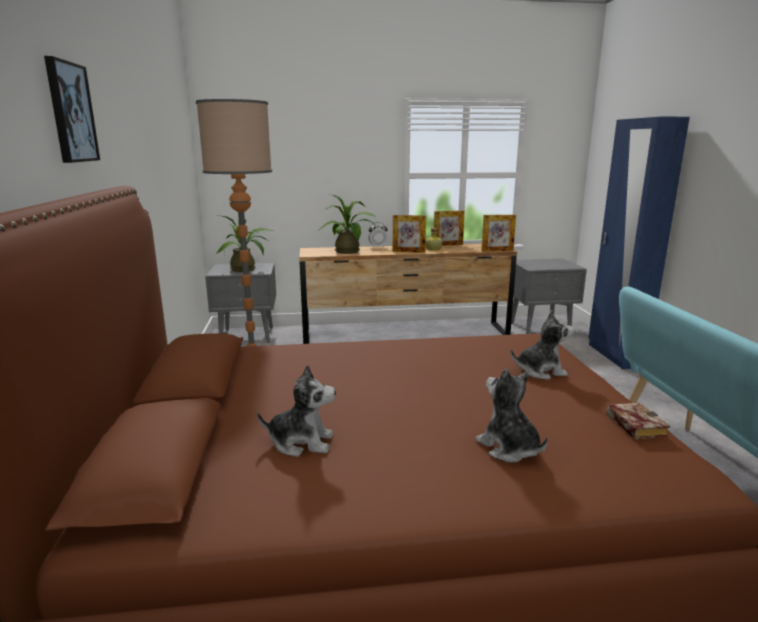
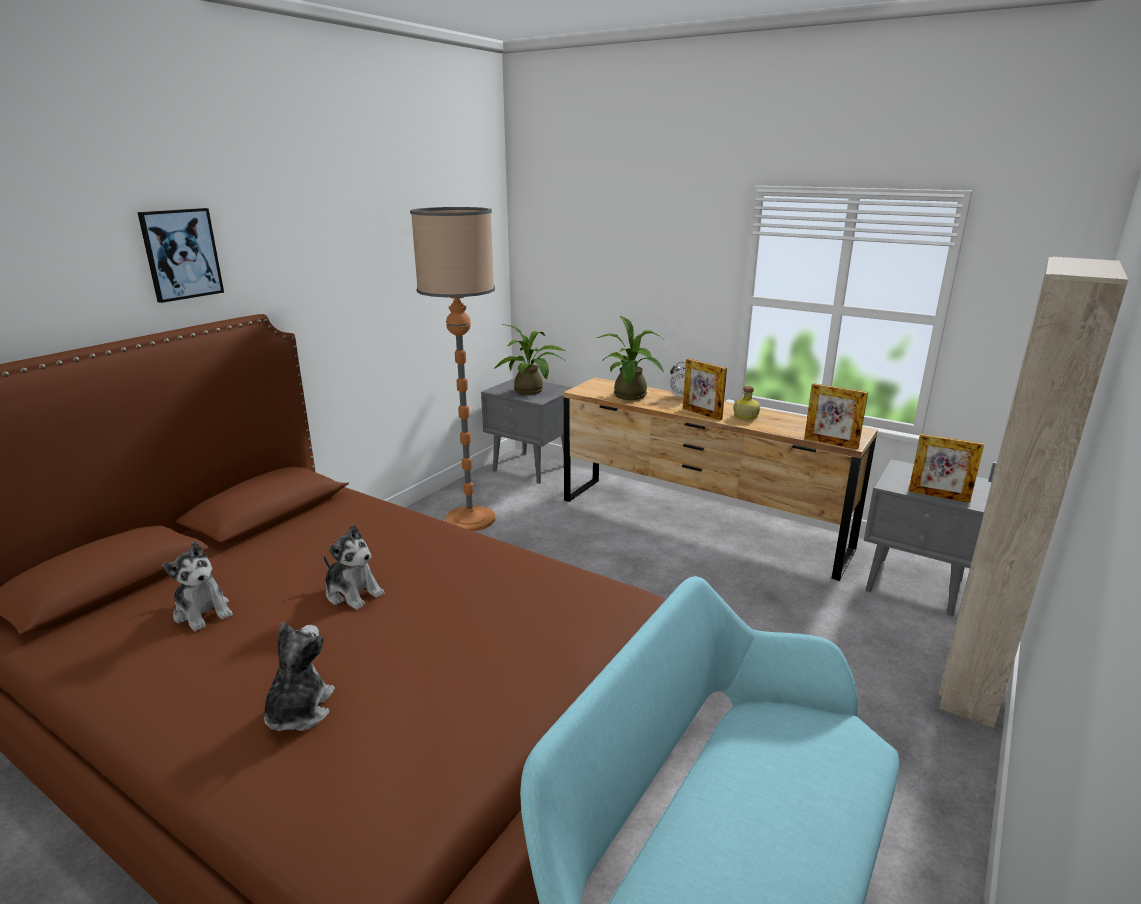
camera: 40 degrees right, 5 degrees up
picture frame [434,210,465,246] -> picture frame moved to [908,434,984,503]
plush toy [510,310,574,380] -> plush toy moved to [323,524,385,610]
blue wardrobe [588,117,690,369] -> beige wardrobe [939,257,1128,728]
book [607,403,670,439] -> none

